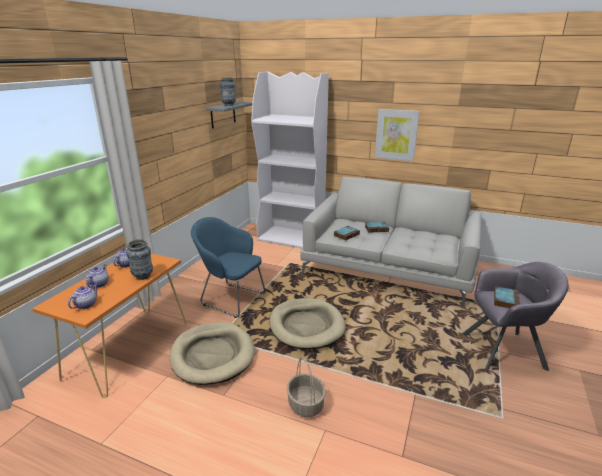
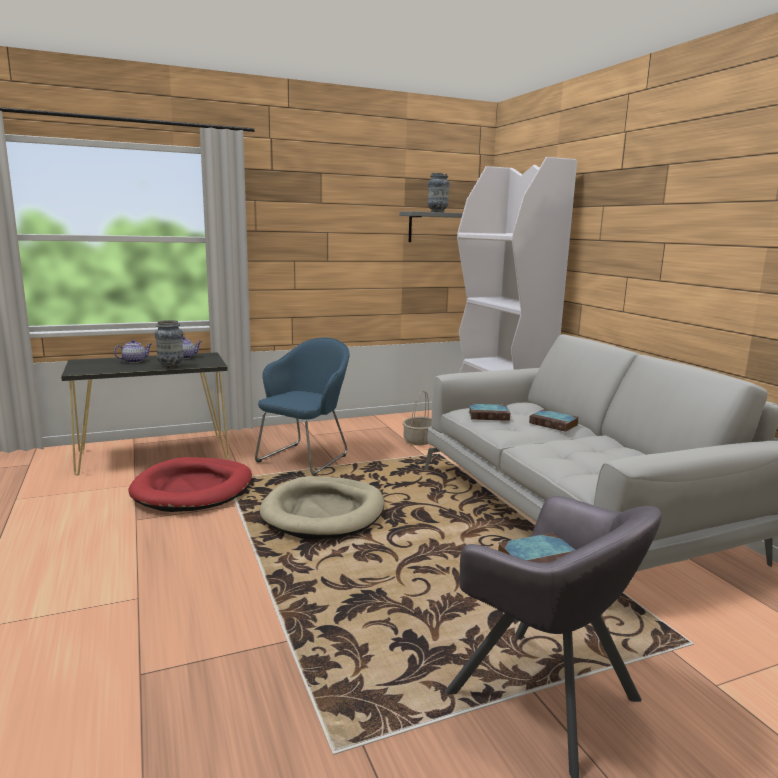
camera: 45 degrees right, 10 degrees down
orange console table [32,253,187,398] -> black console table [61,352,229,475]
teapot [68,283,98,309] -> none
beige dog bed [170,322,255,385] -> red dog bed [128,457,252,512]
blue armchair [191,217,266,318] -> blue armchair turned 45 degrees clockwise [255,337,349,475]
basket [287,356,325,417] -> basket moved to [403,390,432,445]
picture [375,109,420,161] -> none

